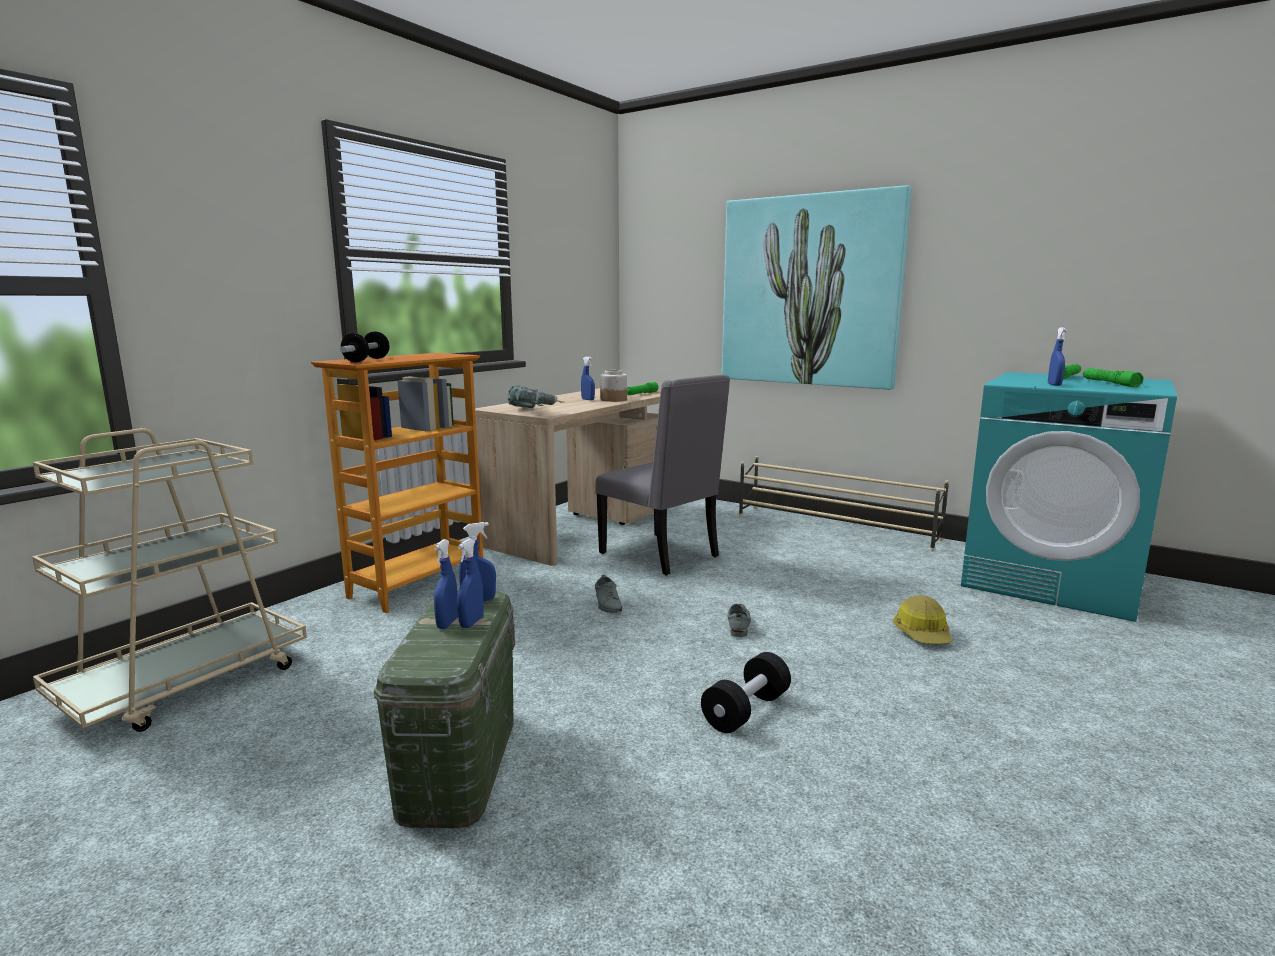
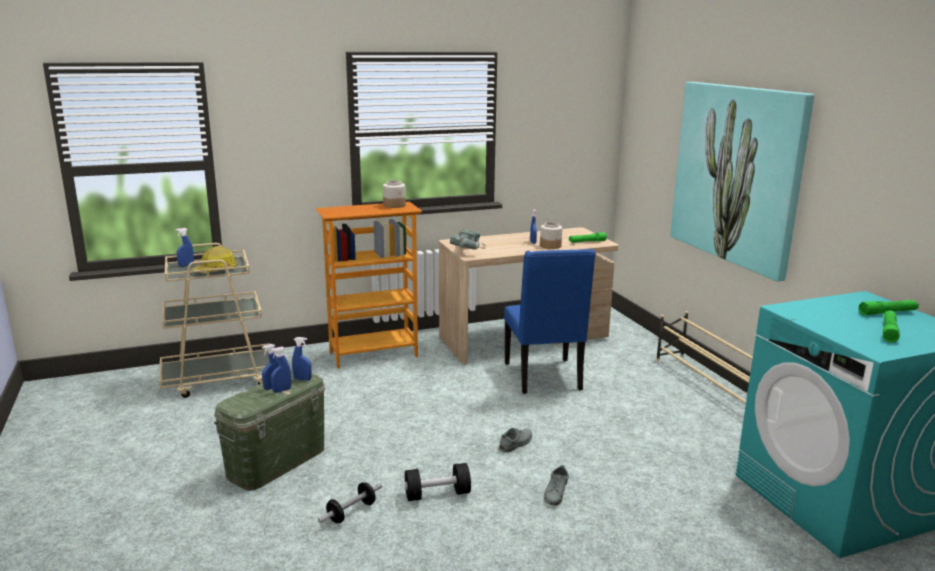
camera: 35 degrees right, 5 degrees up
dumbbell [340,331,390,363] -> dumbbell moved to [318,482,382,523]
grey chair [595,375,730,576] -> blue chair [504,249,596,394]
grey shoe [595,575,622,613] -> grey shoe moved to [544,465,569,506]
hard hat [893,595,952,644] -> hard hat moved to [192,246,237,273]
blue spray bottle [1048,327,1067,386] -> blue spray bottle moved to [176,228,194,267]
none -> jar [383,180,406,208]

